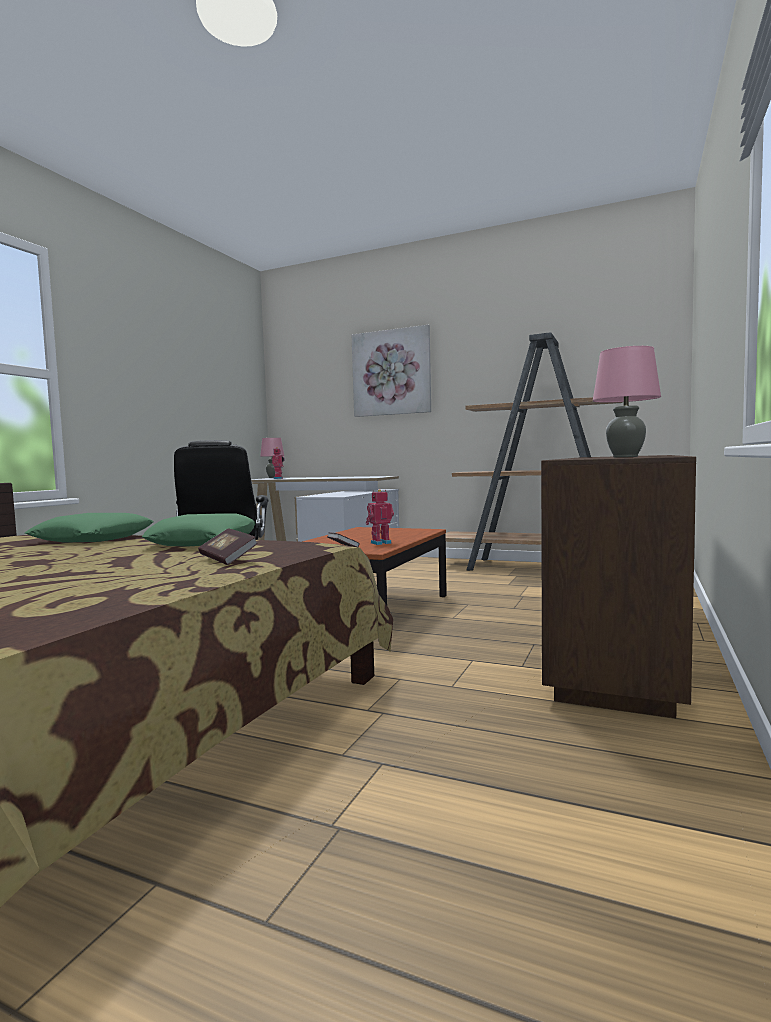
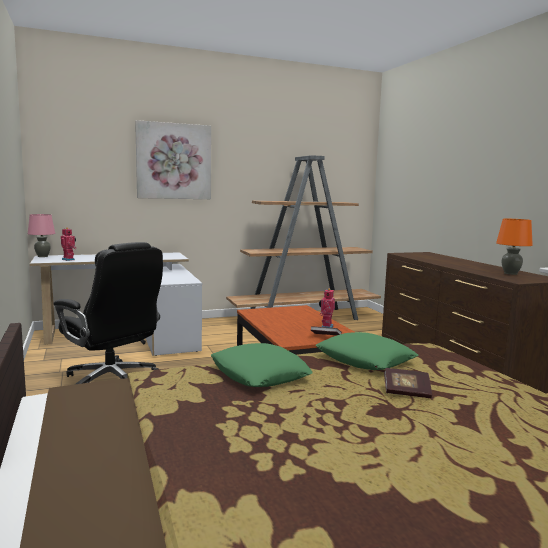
camera: 45 degrees left, 5 degrees up
book [198,529,258,565] -> book moved to [384,368,432,398]
pink table lamp [593,346,661,457] -> orange table lamp [496,219,533,275]

